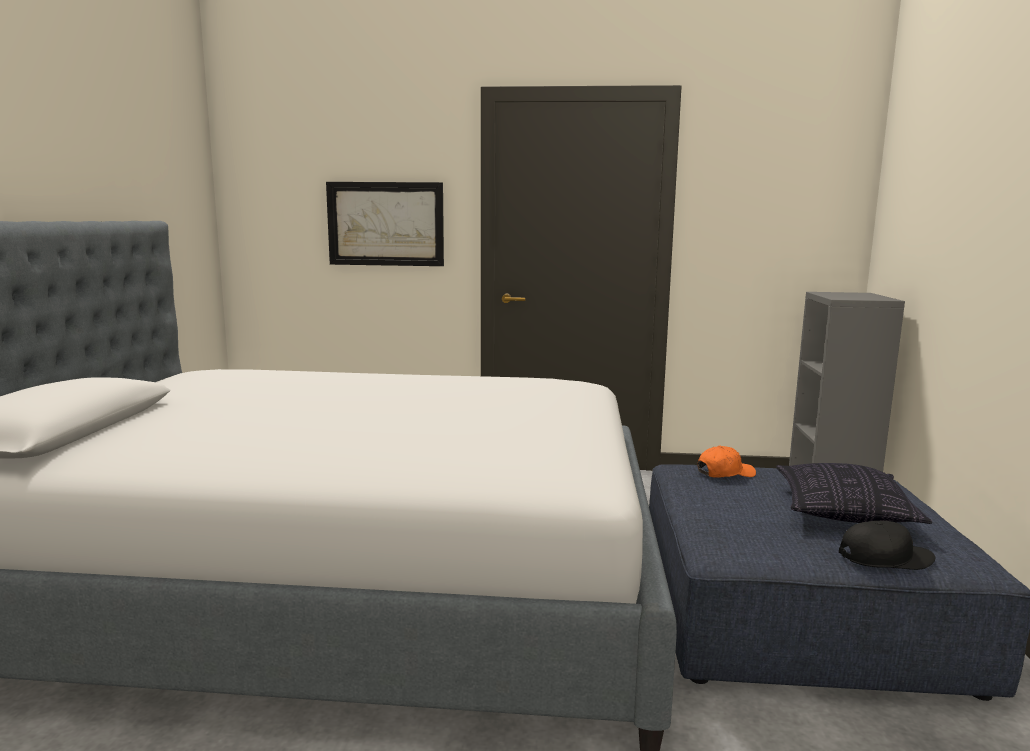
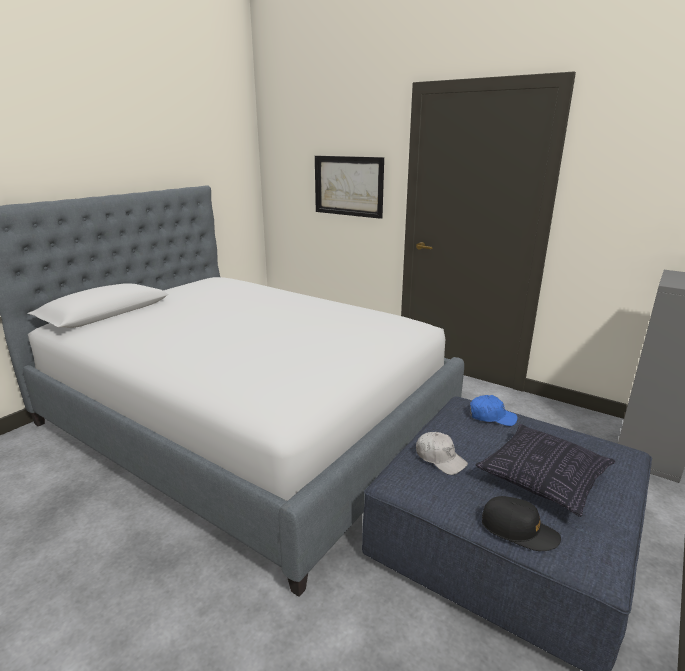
camera: 30 degrees right, 10 degrees up
orange cap [698,446,756,477] -> blue cap [470,395,518,426]
none -> white cap [416,432,468,475]

